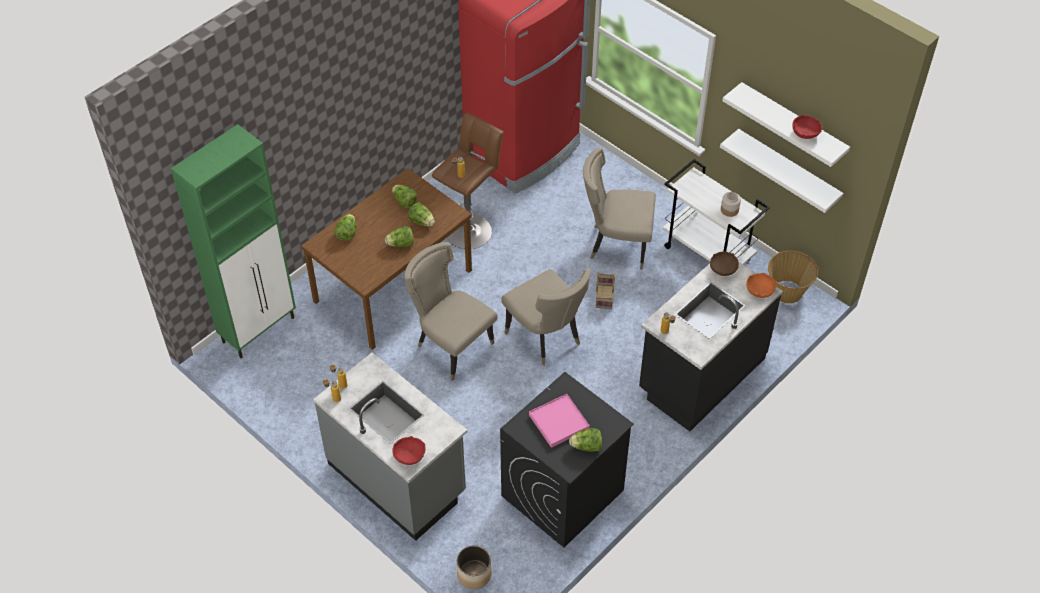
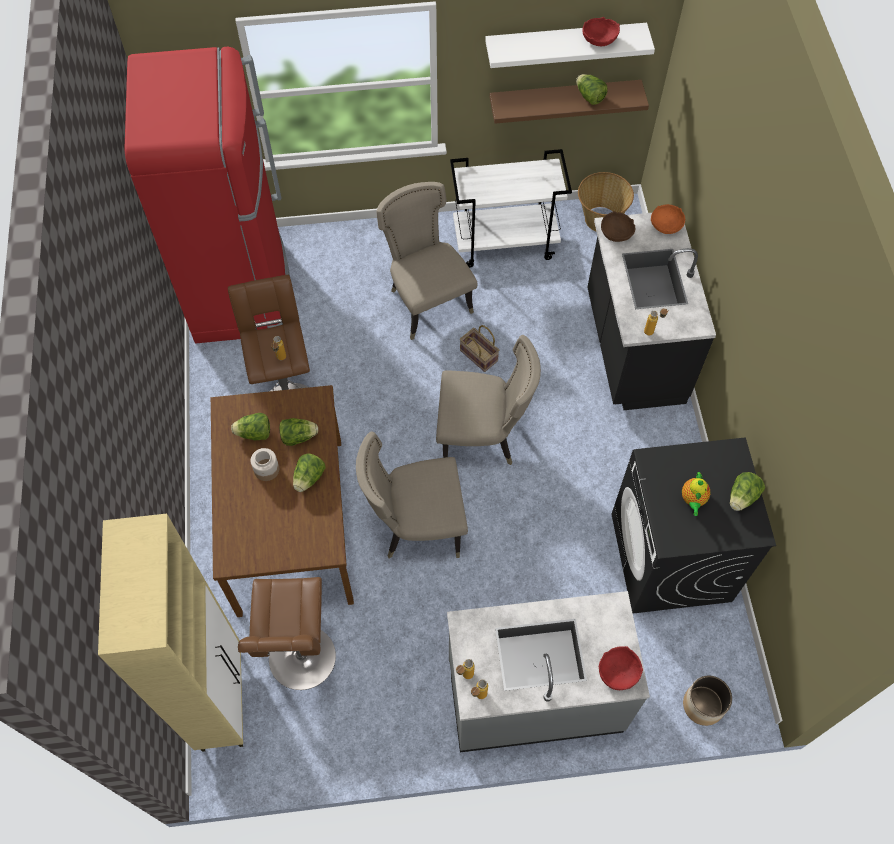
camera: 50 degrees left, 10 degrees up
green cabinet [171,124,296,358] -> beige cabinet [98,514,243,752]
lettuce [334,214,356,241] -> lettuce moved to [576,74,608,105]
pink tray [529,394,590,448] -> teapot [682,472,710,516]
beige chair [583,147,656,270] -> beige chair turned 105 degrees clockwise [376,182,477,340]
white shelf [720,129,844,213] -> brown shelf [490,80,649,124]
jar [721,192,741,217] -> jar moved to [251,448,279,481]
none -> brown stool [238,577,336,690]

